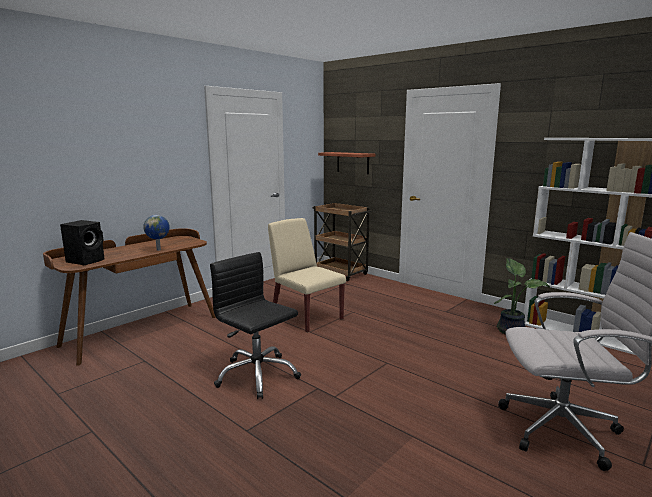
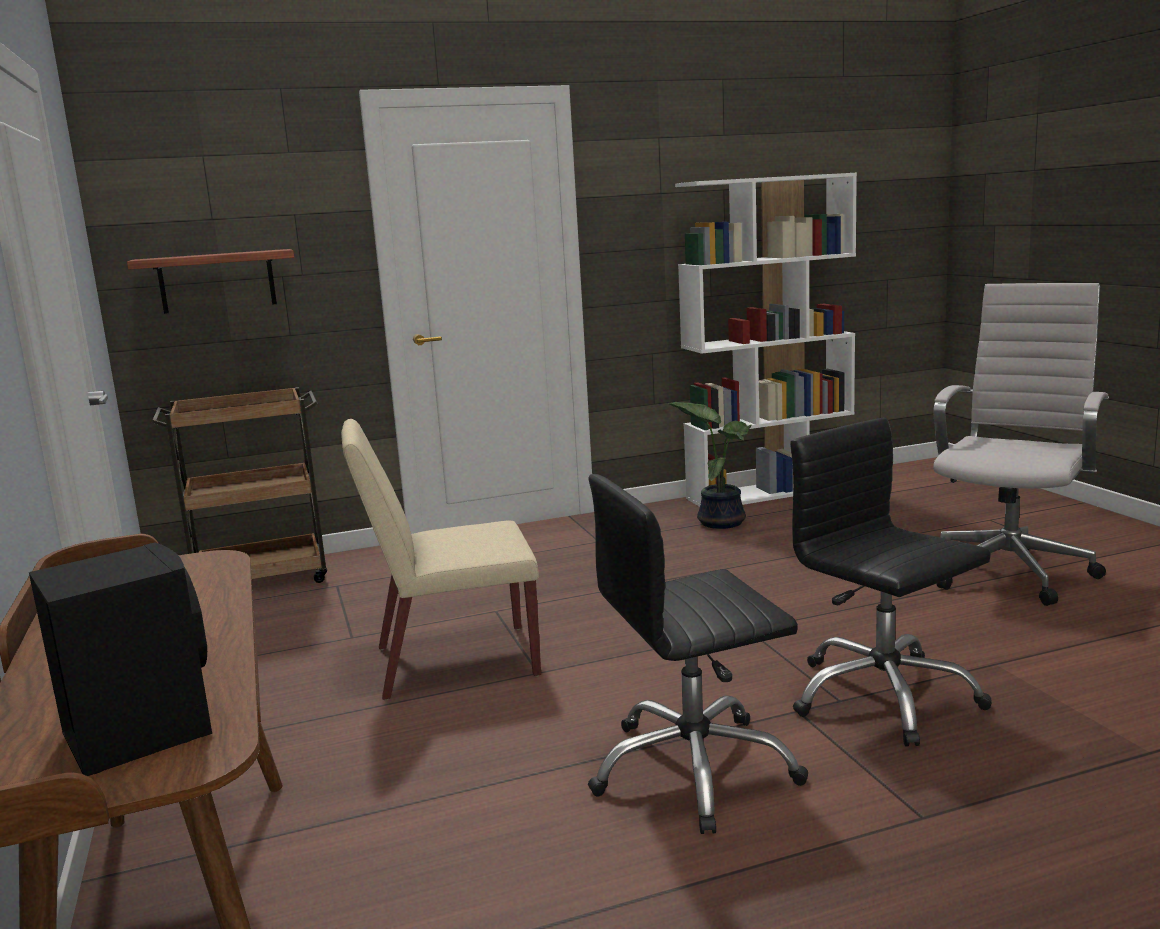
camera: 60 degrees left, 0 degrees up
globe [143,215,170,251] -> none
none -> black office chair [790,418,992,746]

